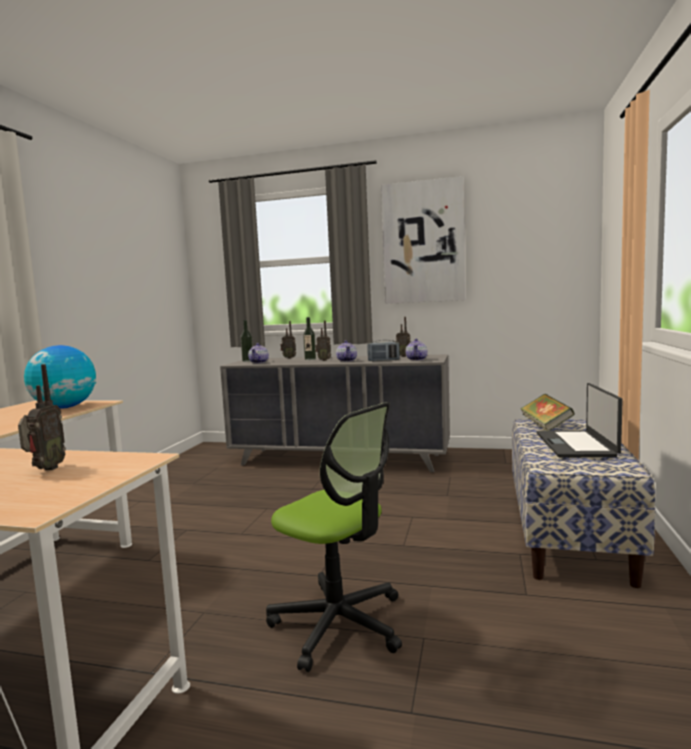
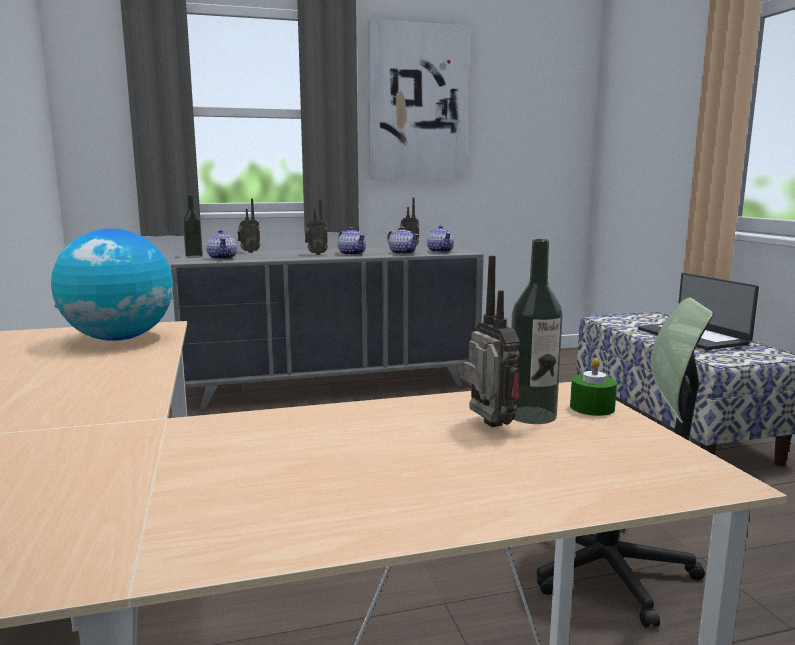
camera: 30 degrees left, 5 degrees up
bottle [303,317,316,360] -> bottle moved to [511,239,563,424]
radio [368,340,400,361] -> teapot [387,226,419,255]
book [520,394,574,431] -> none
none -> green candle [570,358,617,416]

